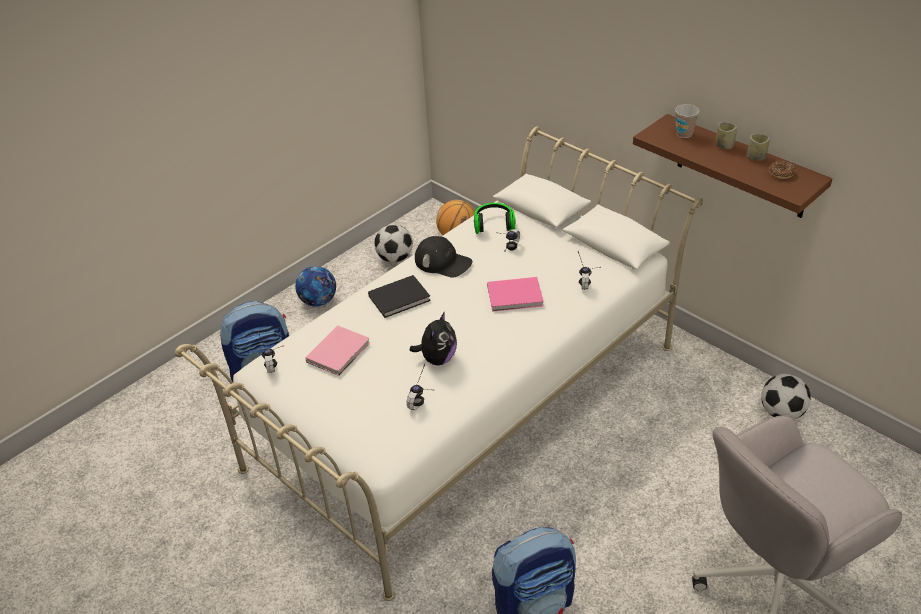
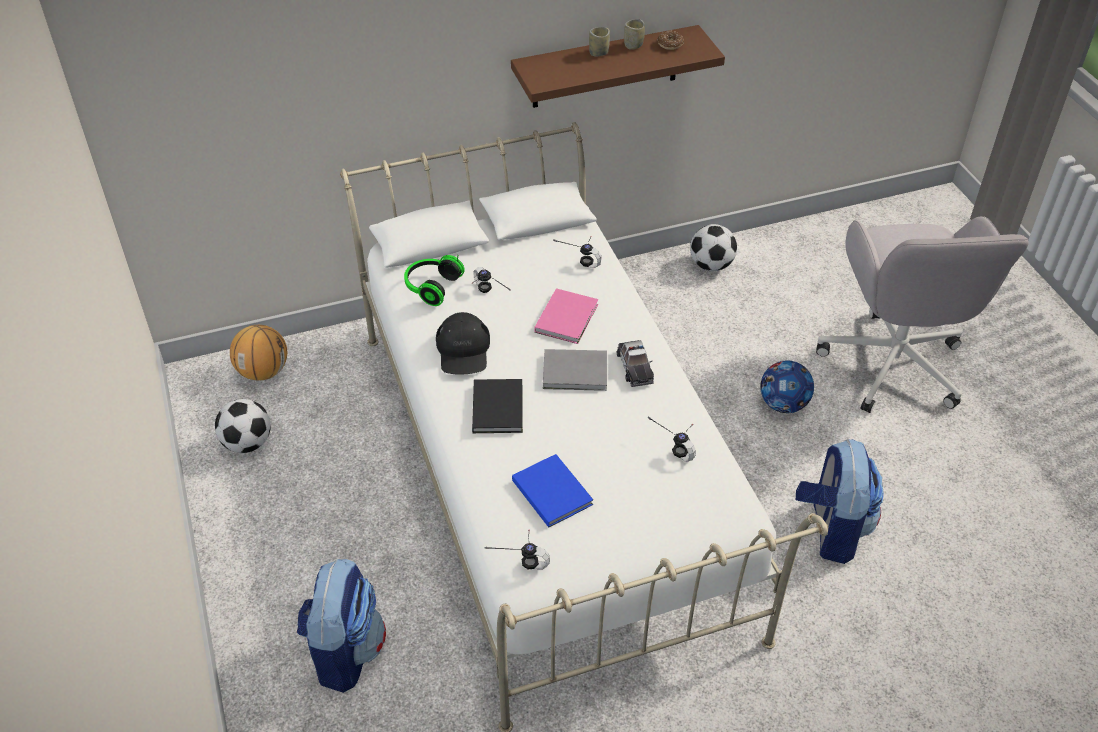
camera: 65 degrees left, 5 degrees up
football [295,266,336,307] -> football moved to [760,361,814,413]
pink book [305,325,370,376] -> blue book [512,454,593,528]
plush toy [410,311,457,365] -> none
black cap [415,236,472,278] -> black cap turned 120 degrees clockwise [436,312,490,375]
cup [675,104,699,138] -> none
none -> grey book [543,349,607,391]
none -> toy car [617,340,654,387]

